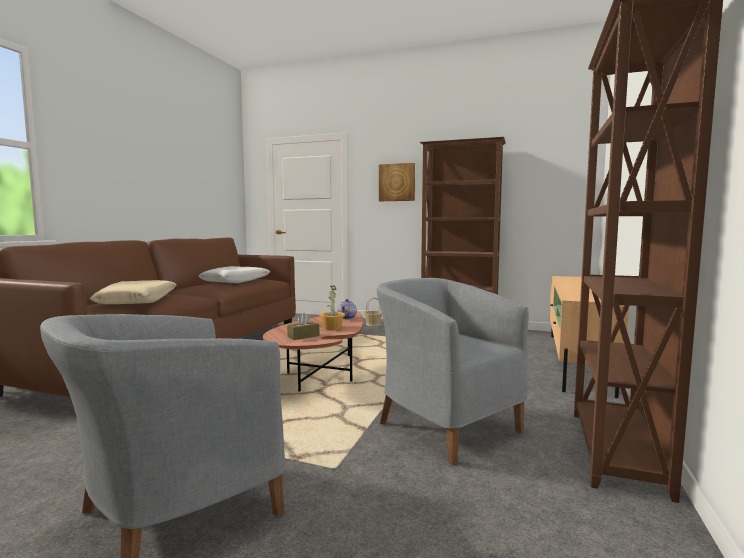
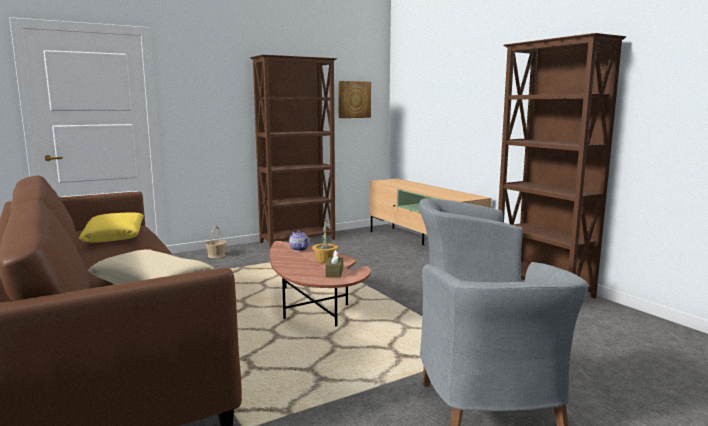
camera: 50 degrees left, 5 degrees up
white pillow [198,266,270,283] -> yellow pillow [79,212,144,242]
picture [379,163,415,201] -> picture moved to [338,81,371,118]

